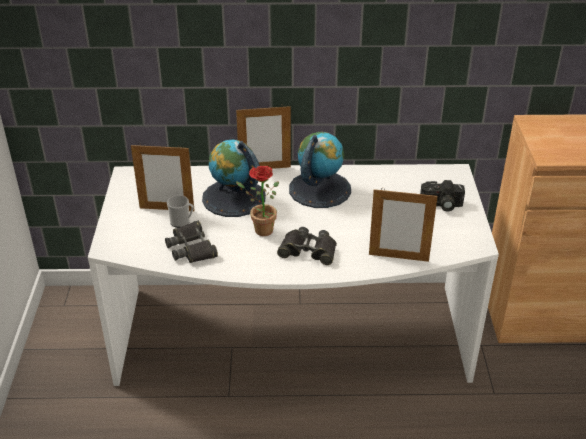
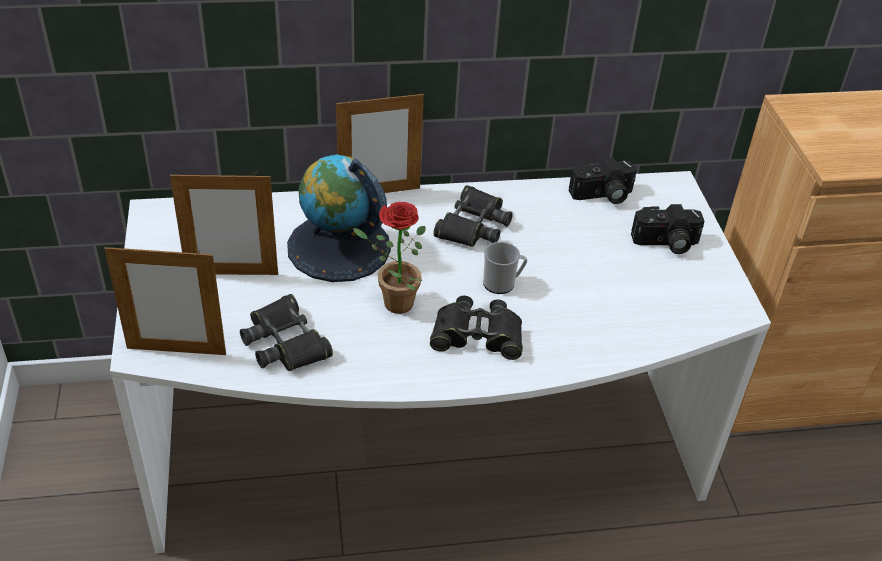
camera: 10 degrees left, 5 degrees up
mug [167,195,194,228] -> mug moved to [483,242,527,294]
globe [289,132,351,208] -> black binoculars [434,185,513,247]
picture frame [369,188,438,262] -> picture frame moved to [104,244,226,355]
none -> camera [569,157,637,204]

